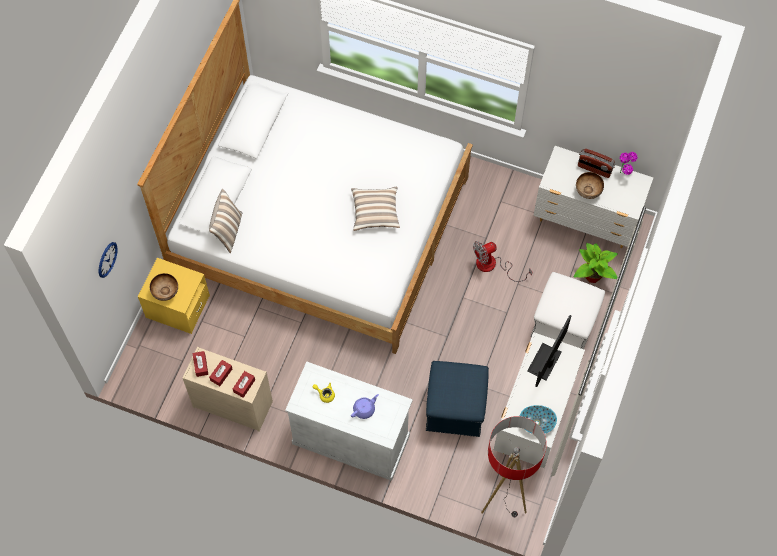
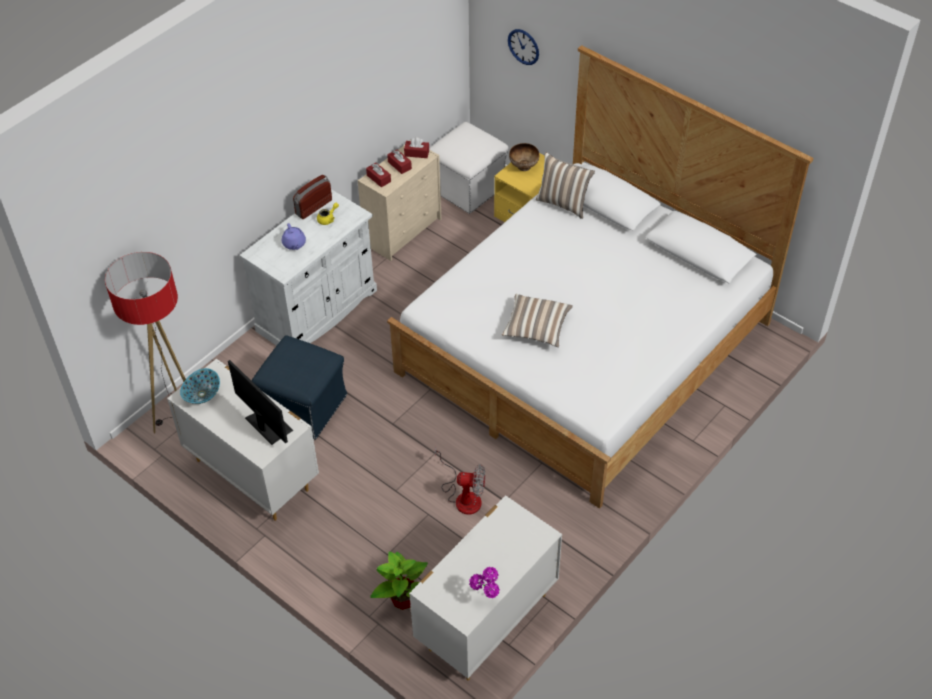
camera: 110 degrees right, 15 degrees down
fan [473,241,532,282] -> fan turned 105 degrees clockwise [435,445,485,515]
white ottoman [531,272,605,349] -> white ottoman moved to [429,122,509,214]
bowl [576,172,604,199] -> none
radio [578,149,615,178] -> radio moved to [293,175,332,219]

